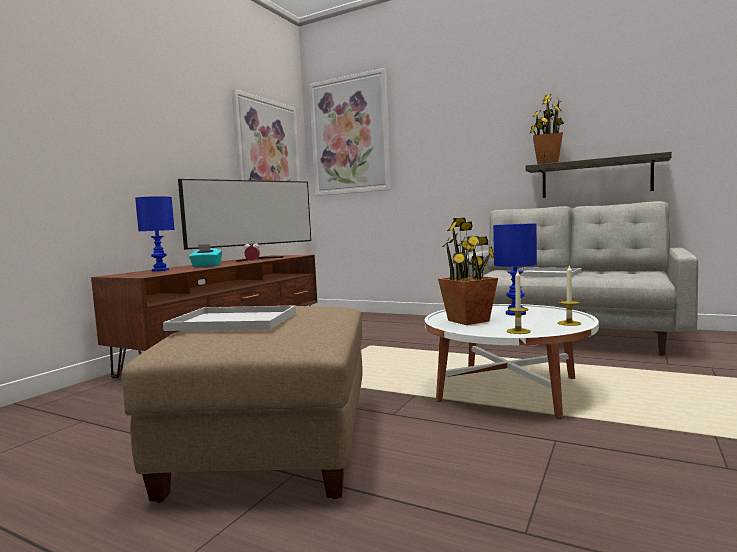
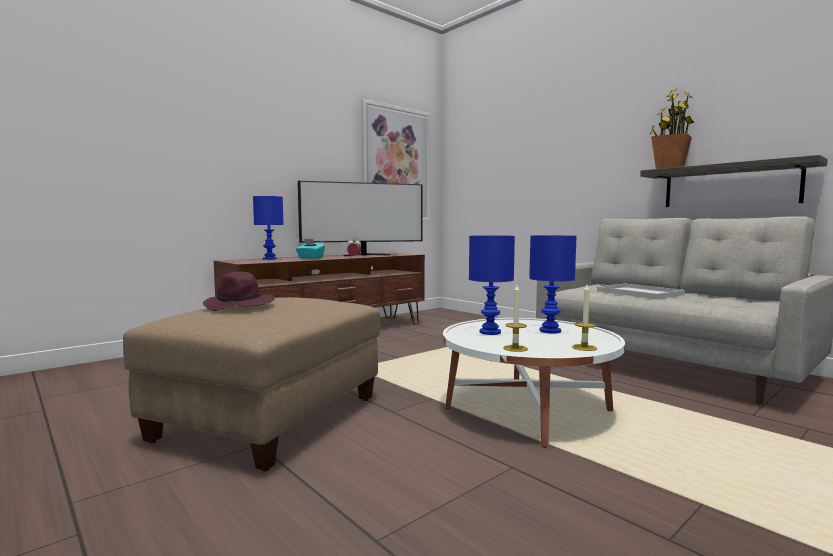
camera: 20 degrees right, 0 degrees up
white tray [163,305,296,331] -> purple hat [203,272,275,311]
picture [309,68,391,196] -> none
potted plant [438,218,498,325] -> blue table lamp [469,235,515,335]

